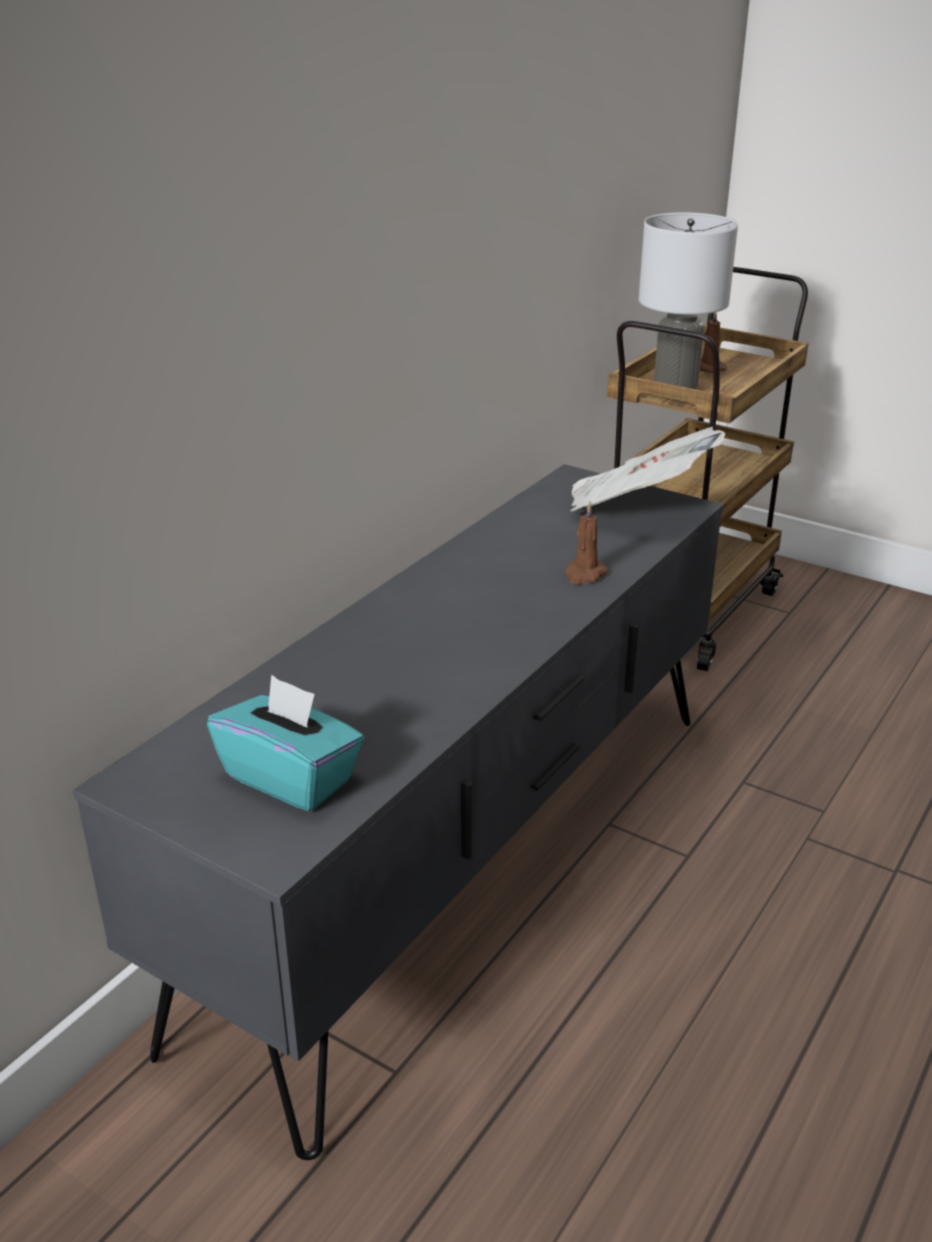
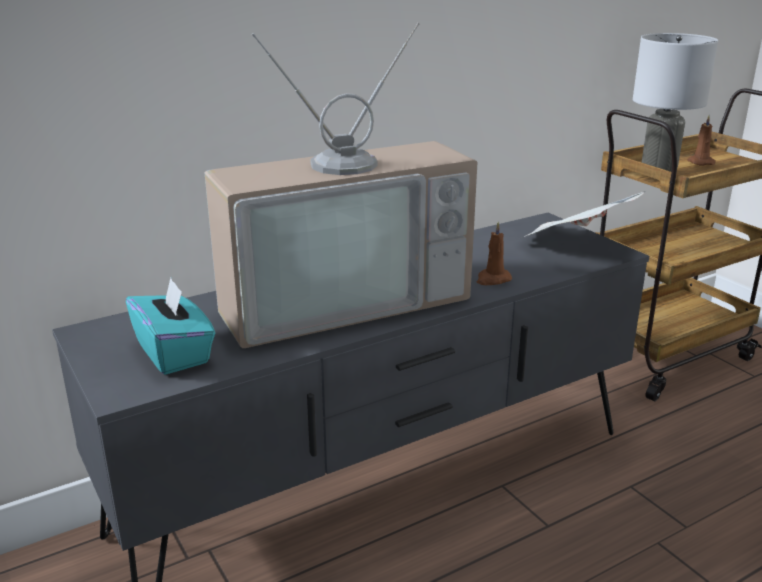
camera: 25 degrees right, 5 degrees down
none -> television [205,23,478,348]

